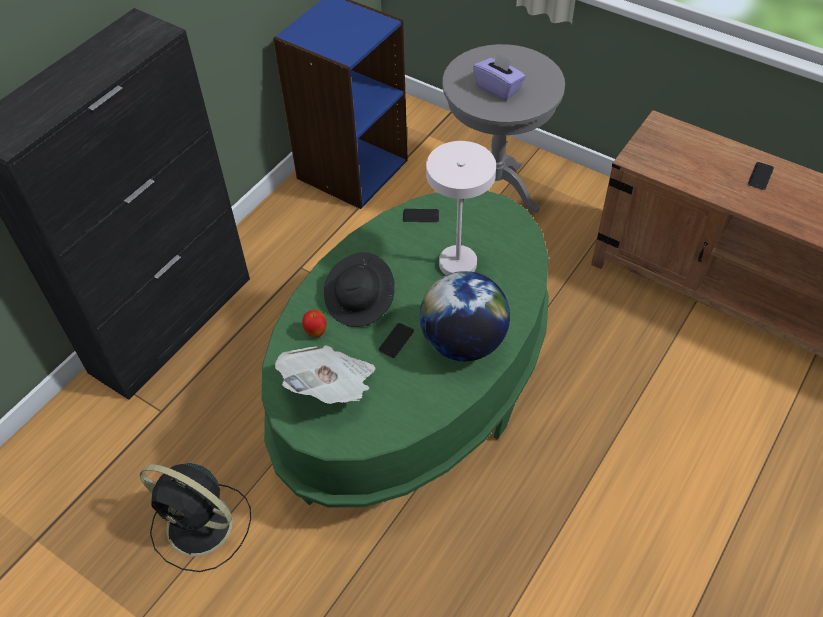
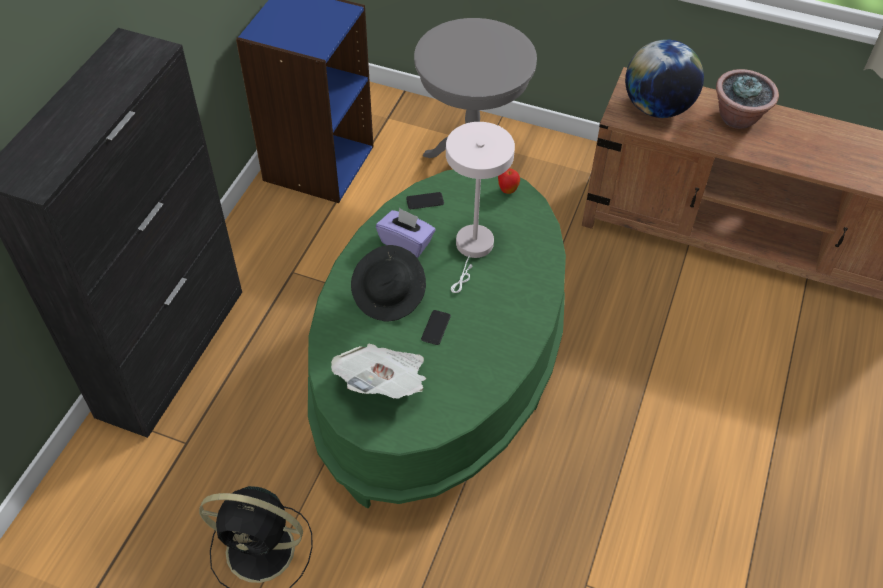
camera: 15 degrees left, 0 degrees up
apple [302,310,326,337] -> apple moved to [498,168,520,194]
globe [420,271,510,361] -> globe moved to [625,39,704,118]
purple tissue box [473,52,526,100] -> purple tissue box moved to [376,208,435,258]
phone [748,162,774,190] -> potted plant [716,69,779,129]

